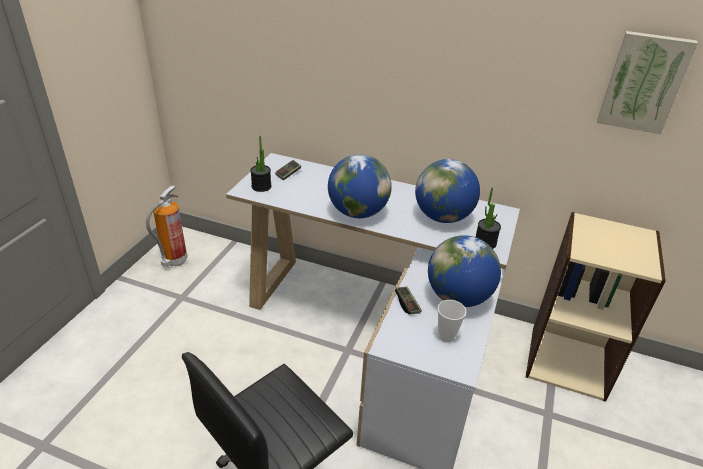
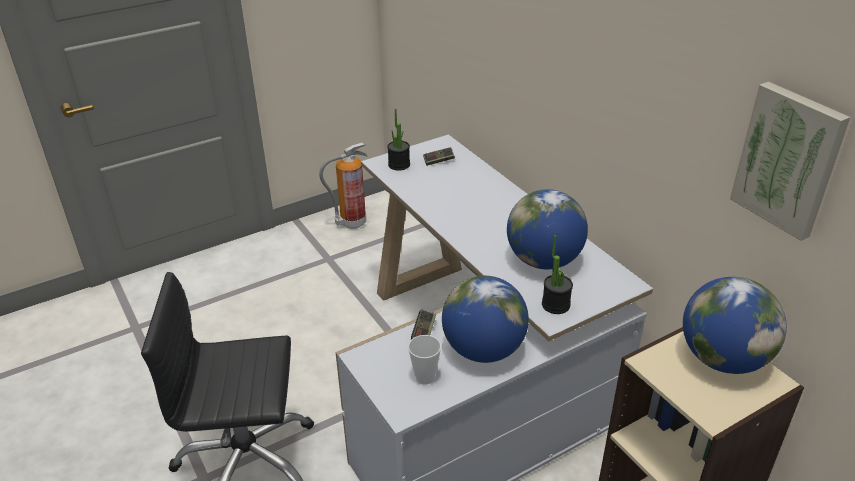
camera: 40 degrees right, 0 degrees up
globe [328,154,392,218] -> globe moved to [683,277,787,374]

